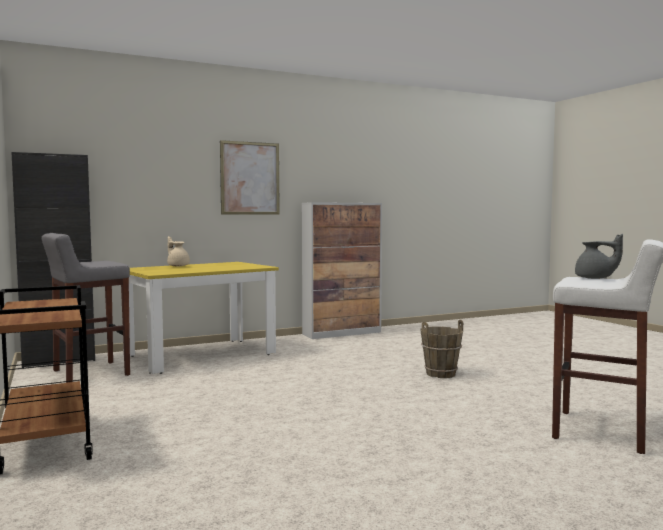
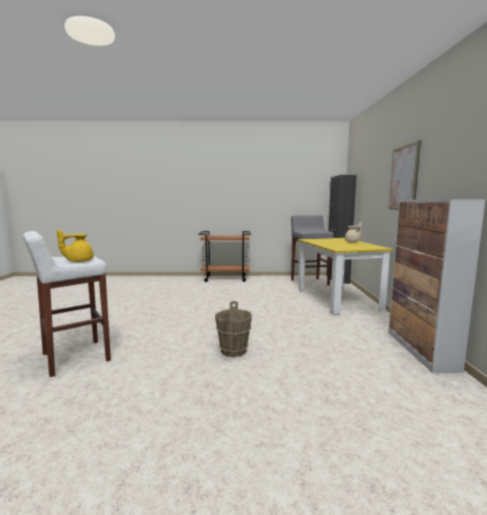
camera: 115 degrees right, 5 degrees up
grey teapot [575,234,623,279] -> yellow teapot [57,229,94,262]

